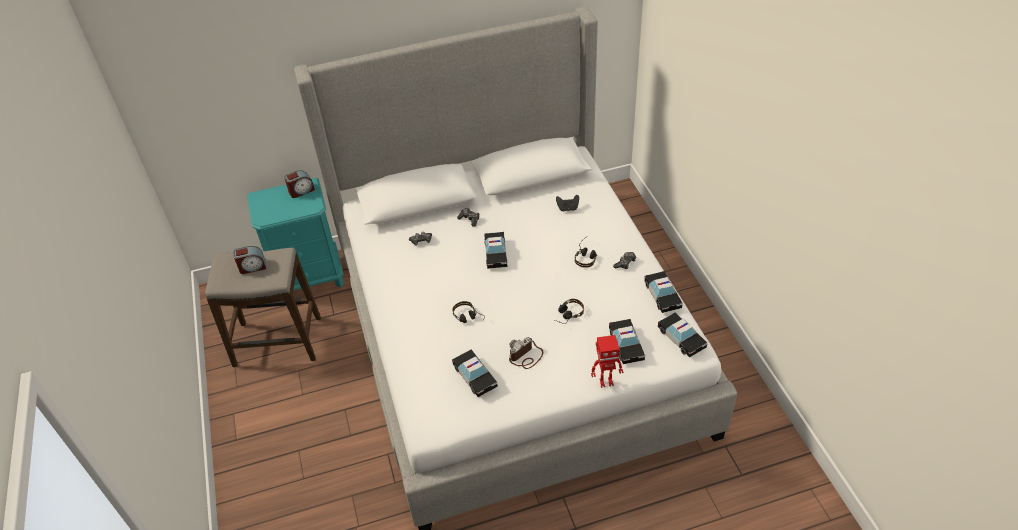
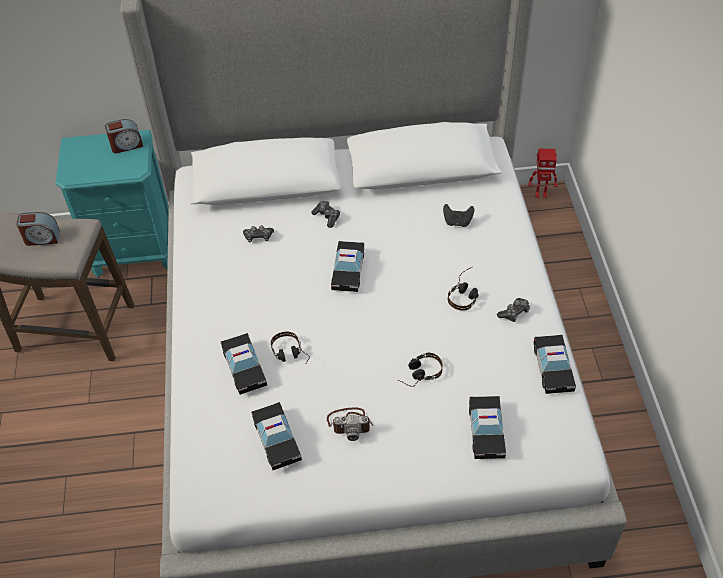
camera: 10 degrees right, 5 degrees up
camera [509,337,544,369] -> camera turned 150 degrees counterclockwise [327,408,373,441]
toy robot [591,335,623,388] -> toy robot moved to [528,149,557,199]
toy car [658,313,708,358] -> toy car moved to [221,333,267,395]

